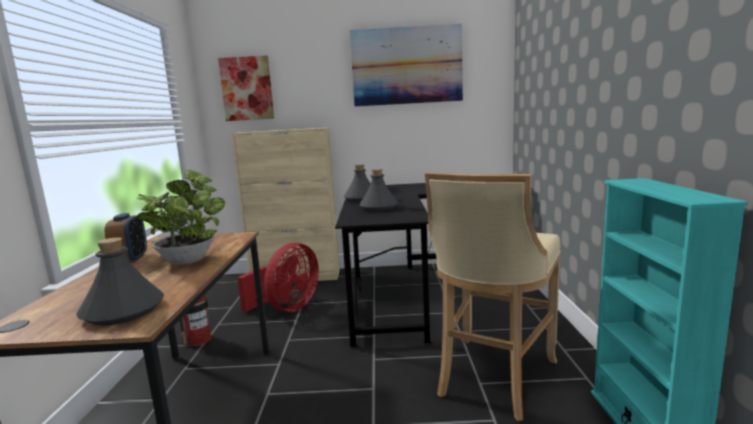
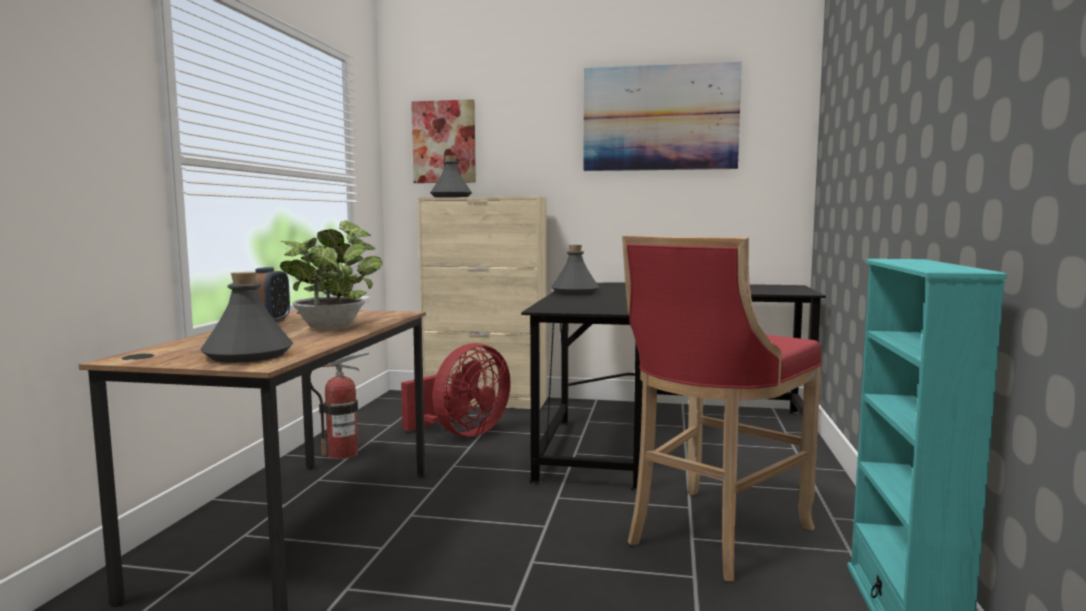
camera: 10 degrees right, 5 degrees down
grey bottle [359,169,398,211] -> grey bottle moved to [430,155,472,197]
beige stool [425,172,561,421] -> red stool [622,235,821,581]

